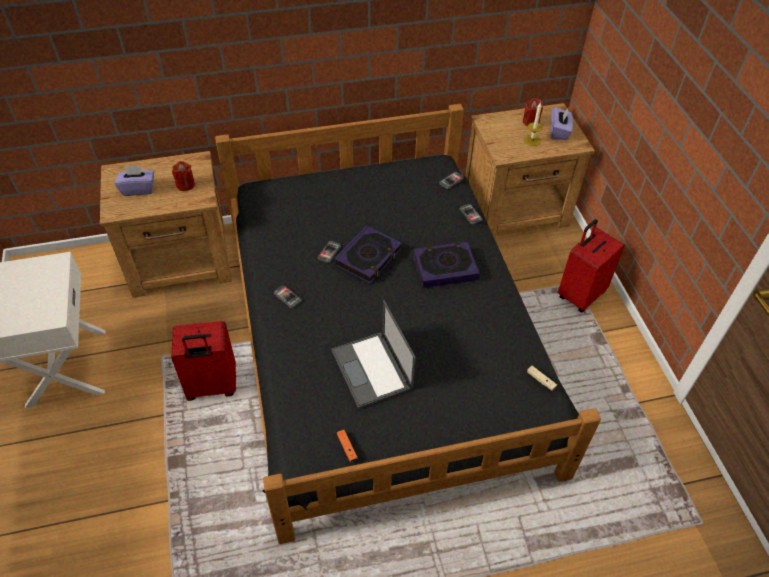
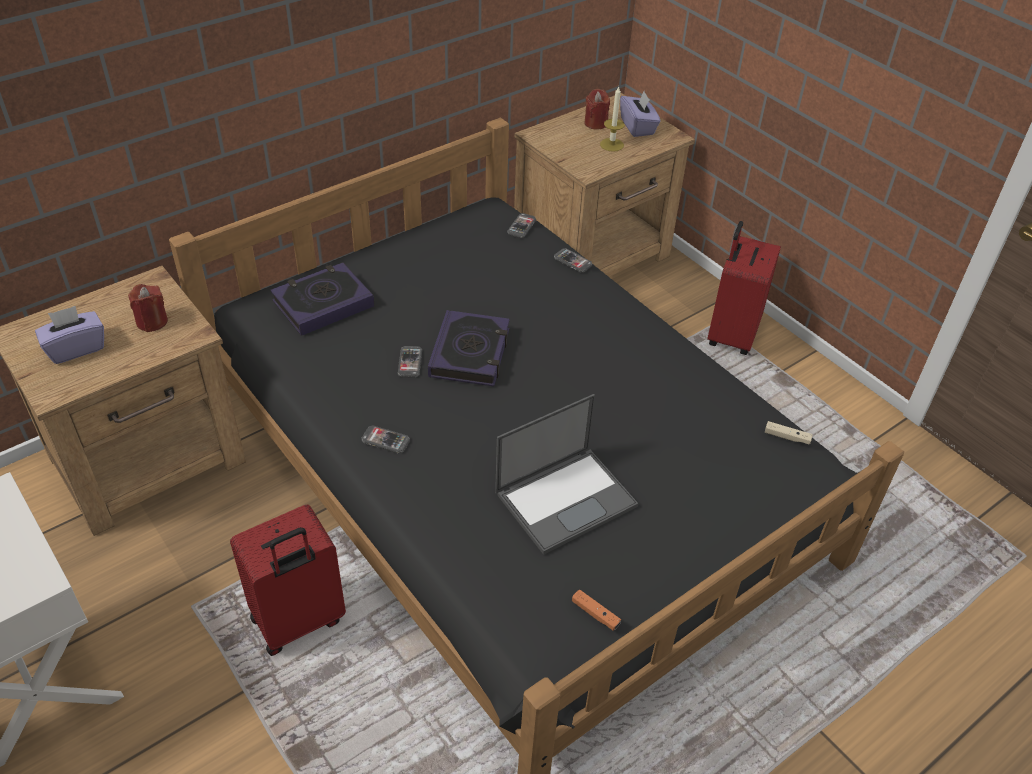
camera: 25 degrees left, 5 degrees down
laptop [331,300,416,409] -> laptop turned 75 degrees counterclockwise [495,394,638,555]
book [413,241,480,288] -> book moved to [271,262,374,336]

